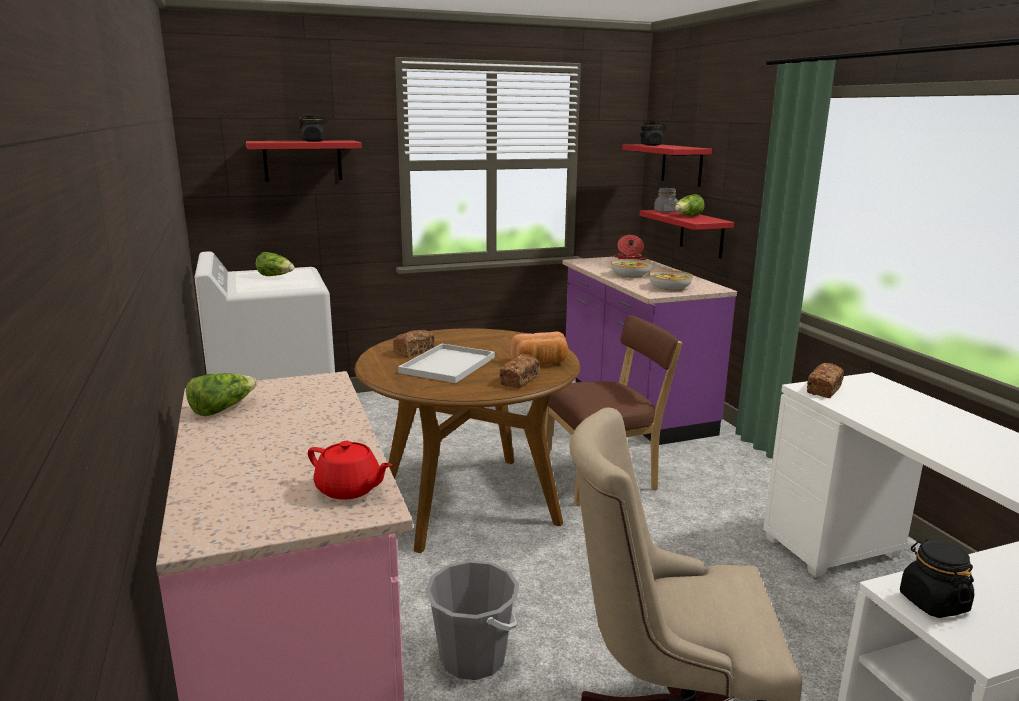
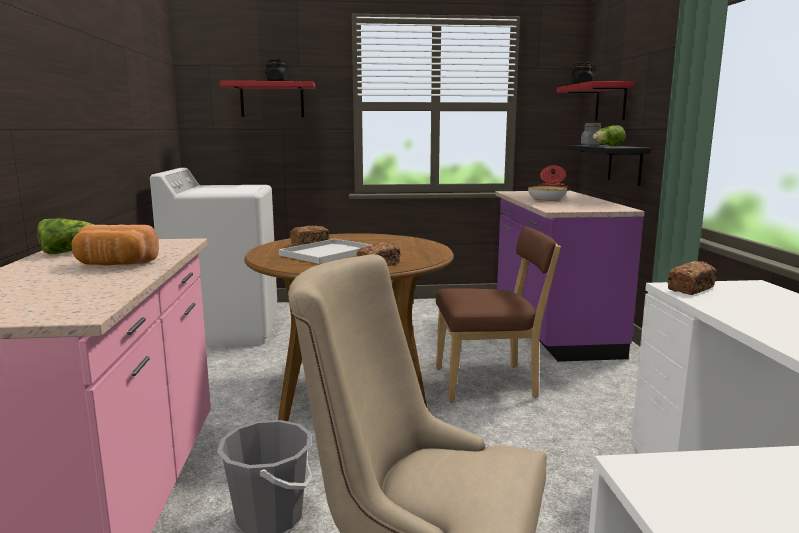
camera: 15 degrees right, 5 degrees down
lettuce [256,252,295,276] -> none
red teapot [308,441,392,500] -> none
bread [511,332,568,365] -> bread moved to [72,225,159,265]
red shelf [640,210,734,259] -> black shelf [567,145,651,186]
bowl [649,270,693,291] -> none
black jar [900,540,974,618] -> none

